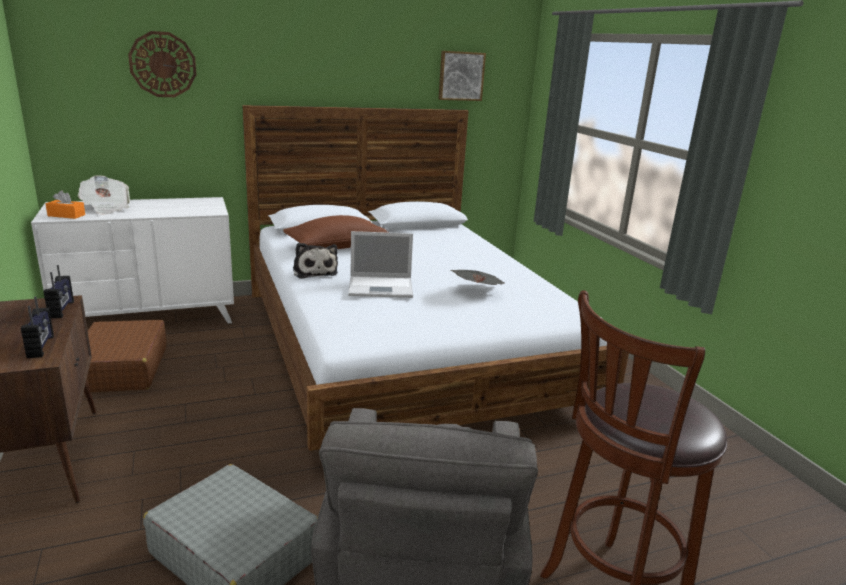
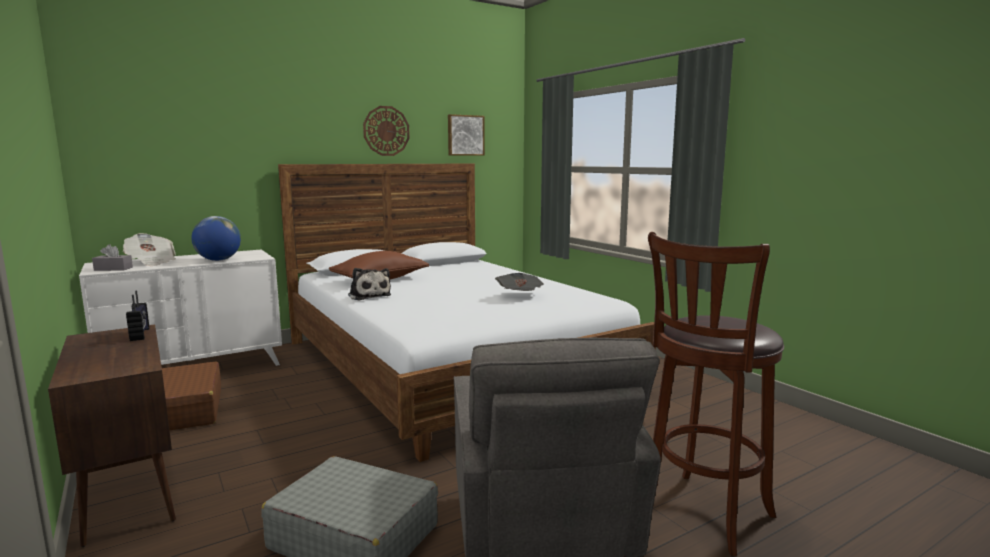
camera: 10 degrees left, 10 degrees down
radio [21,296,54,358] -> none
orange tissue box [45,190,85,219] -> grey tissue box [92,244,133,271]
wall clock [128,31,196,97] -> wall clock moved to [363,106,410,156]
laptop [348,231,413,298] -> none
none -> globe [191,216,241,261]

